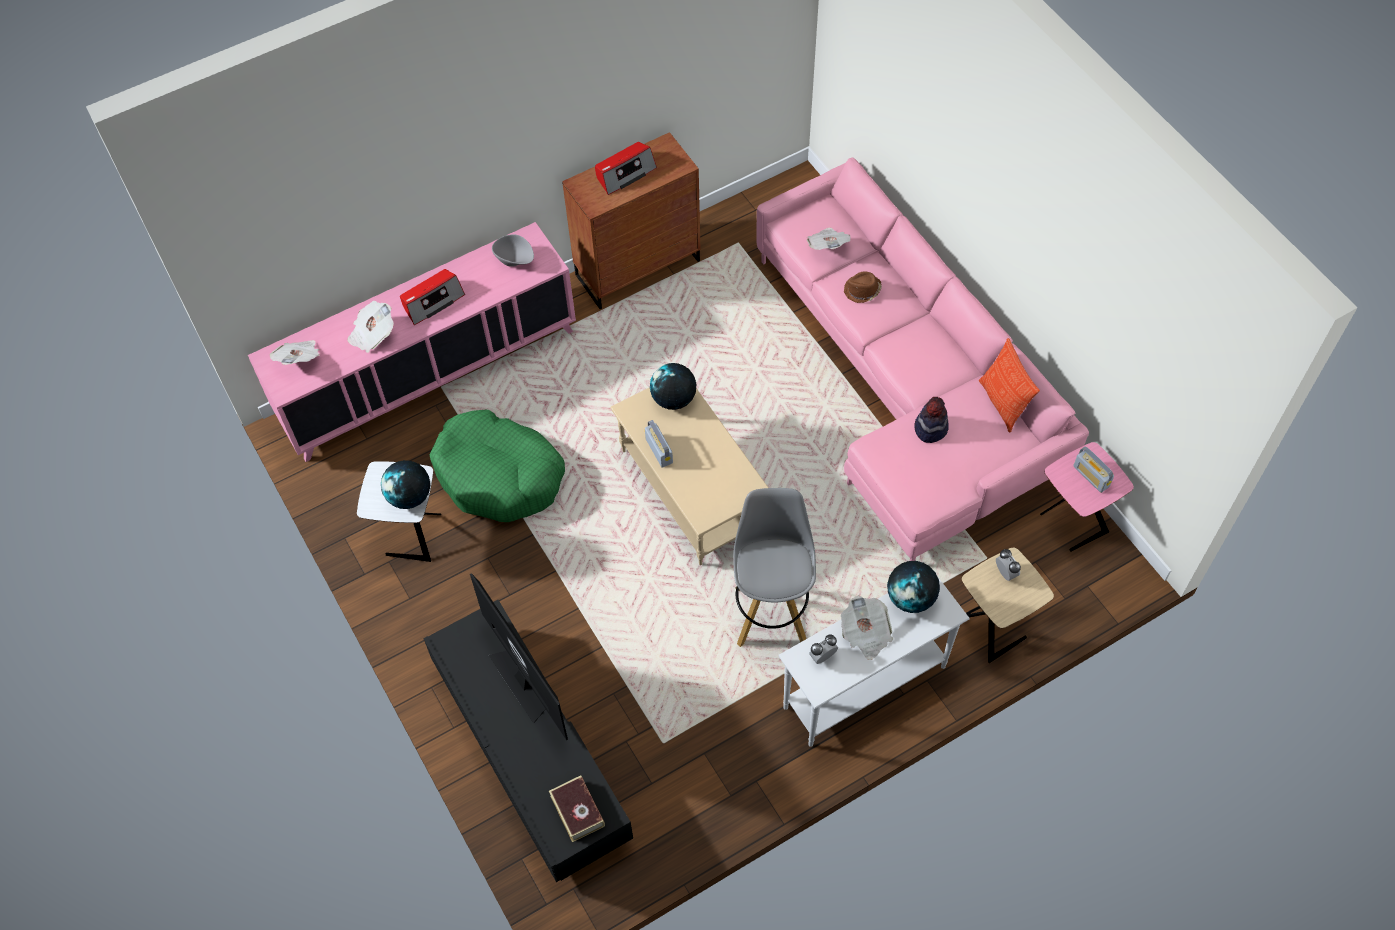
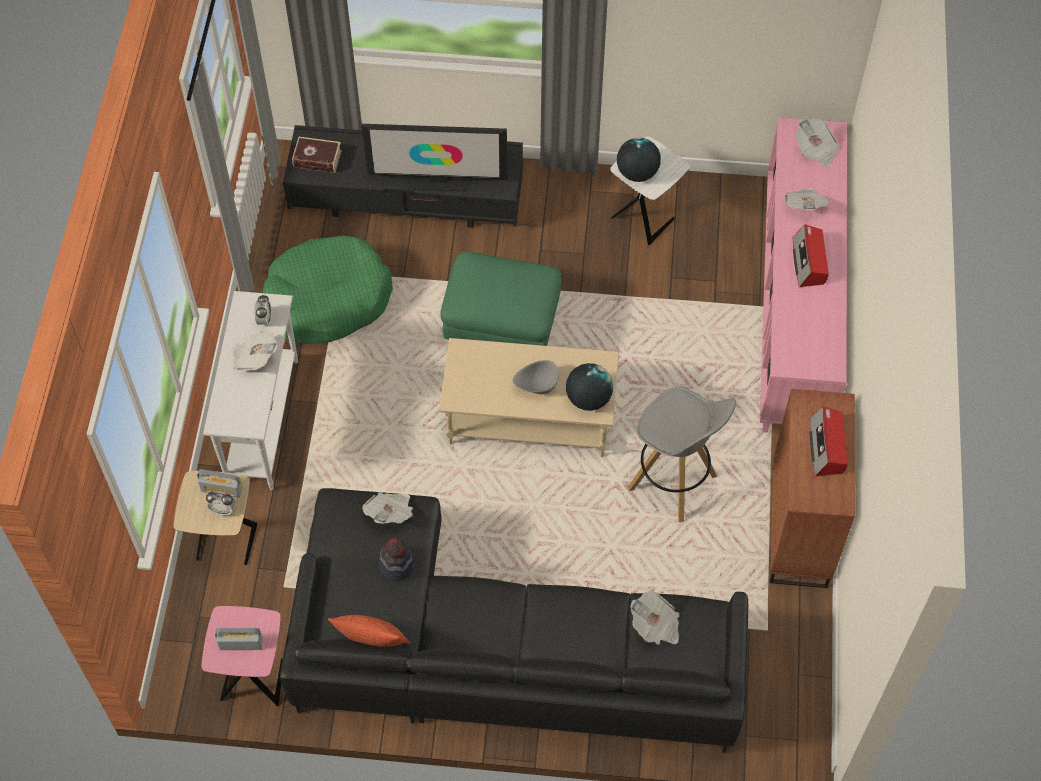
camera: 125 degrees right, 0 degrees up
green dog bed [429,410,565,522] -> green dog bed moved to [262,236,393,344]
grey bowl [492,235,534,267] -> grey bowl moved to [513,360,559,394]
radio [645,420,673,468] -> radio moved to [197,469,243,498]
grey stool [733,488,816,647] -> grey stool moved to [628,387,736,522]
pink sofa [756,157,1089,561] -> black sofa [280,488,748,753]
brown hat [844,271,882,303] -> none
globe [887,561,940,613] -> none
none -> newspaper [362,492,413,524]
none -> green ottoman [440,251,561,346]

